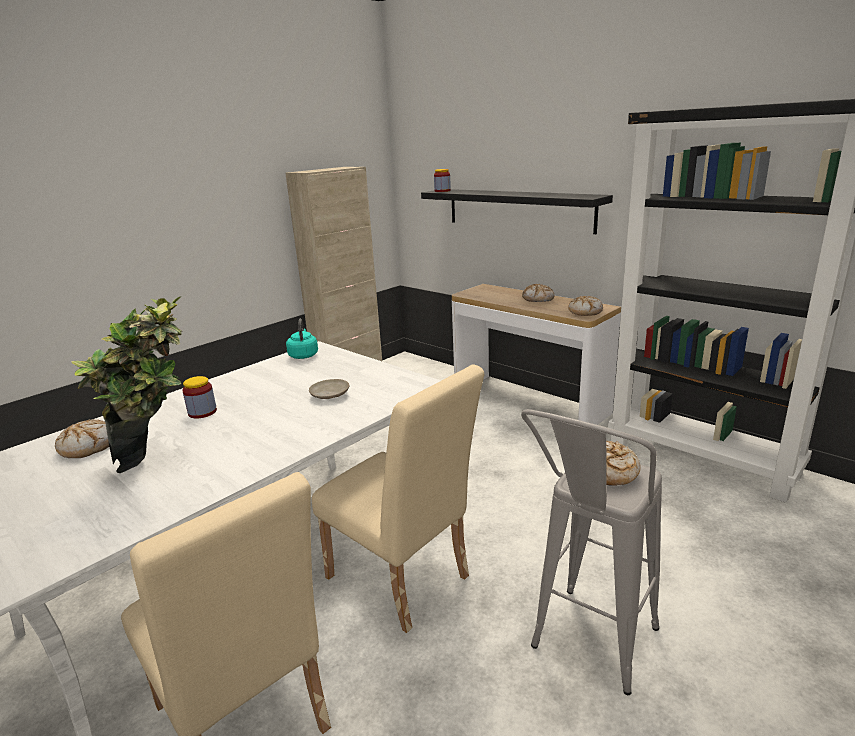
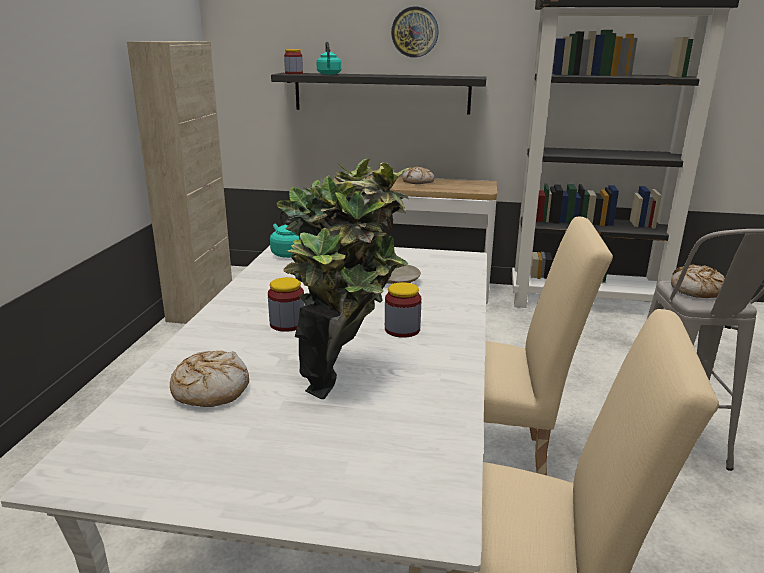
camera: 35 degrees left, 0 degrees up
bread [568,296,603,316] -> none
none -> turquoise kettle [317,41,341,75]
none -> jar [385,282,421,338]
none -> wall clock [391,7,439,58]

